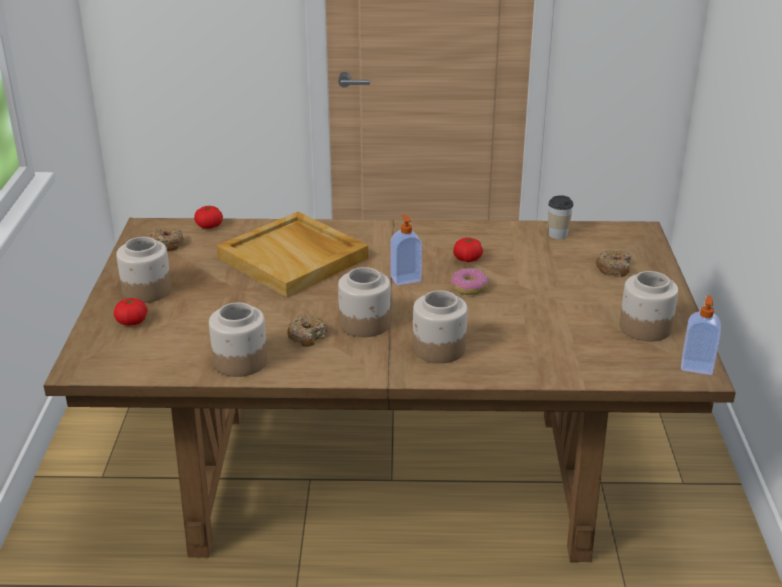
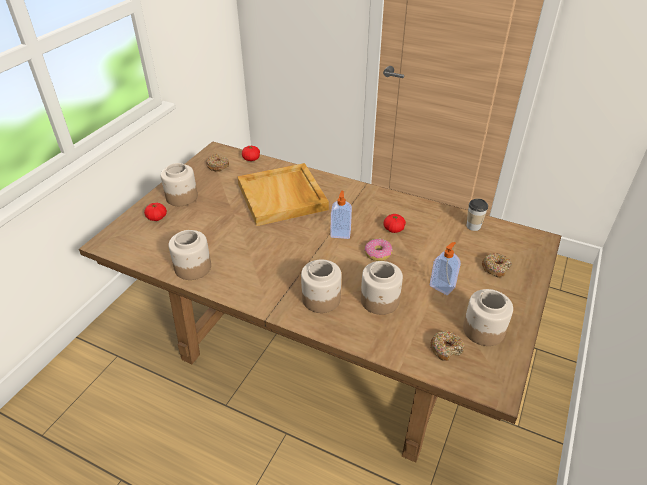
camera: 25 degrees right, 10 degrees up
donut [287,315,328,347] -> donut moved to [430,330,464,361]
jar [338,267,391,337] -> jar moved to [361,261,403,315]
soap dispenser [681,295,721,375] -> soap dispenser moved to [430,242,461,295]

